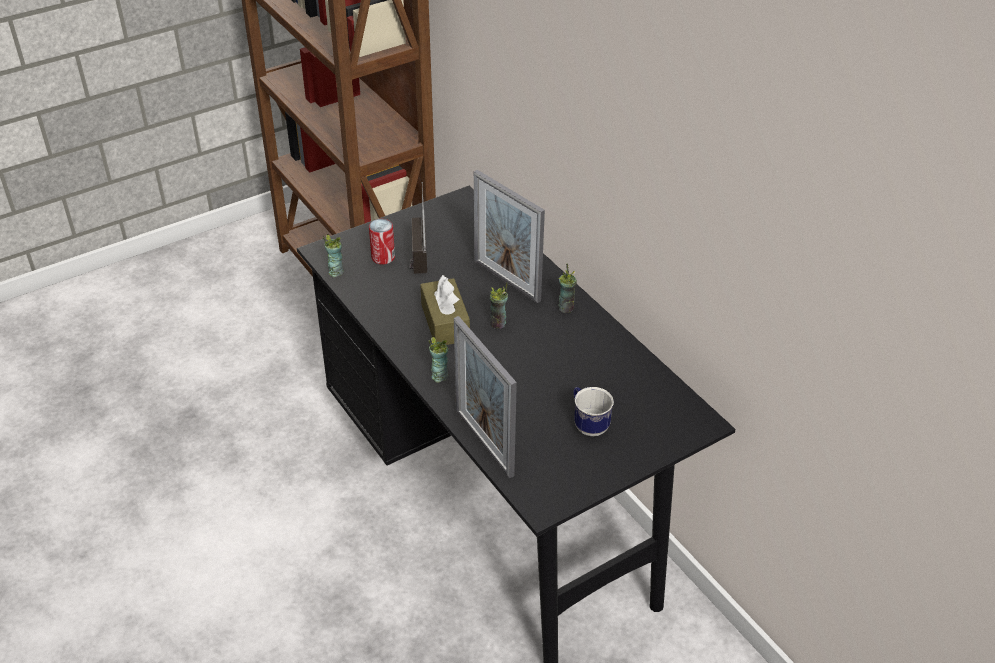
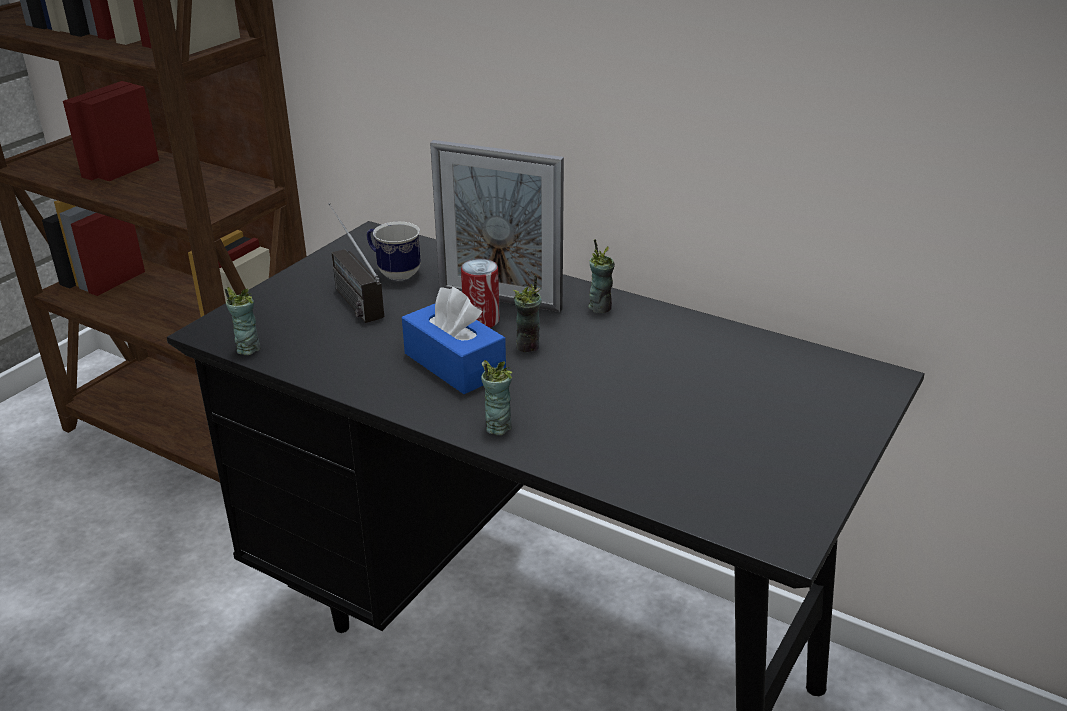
camera: 25 degrees left, 10 degrees down
can [369,219,395,264] -> can moved to [461,259,500,328]
brown tissue box [420,275,470,345] -> blue tissue box [402,287,506,394]
picture frame [454,316,517,478] -> none
mug [574,387,614,436] -> mug moved to [367,222,421,280]

